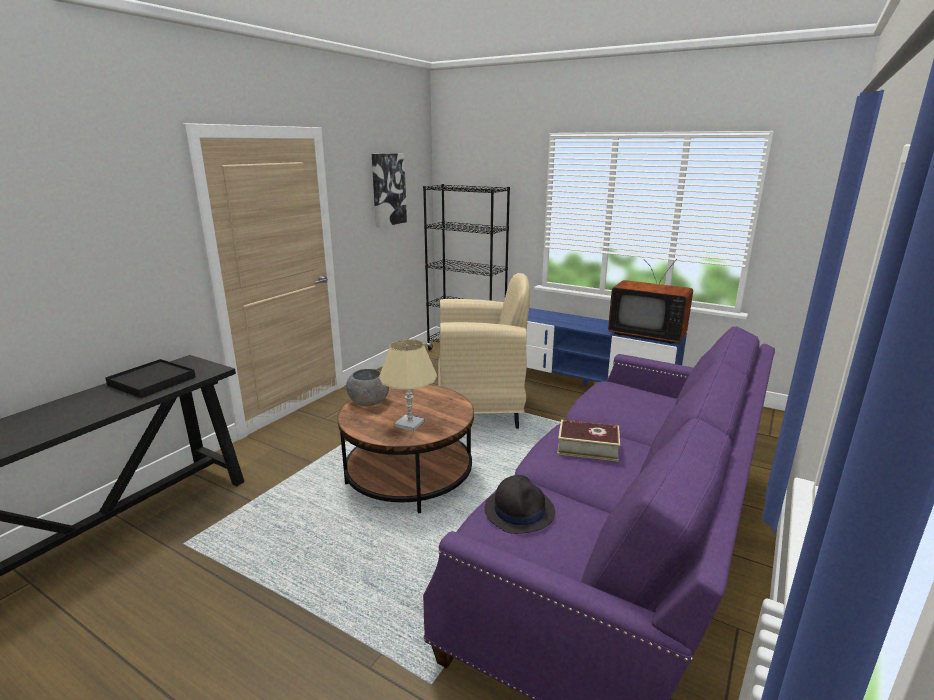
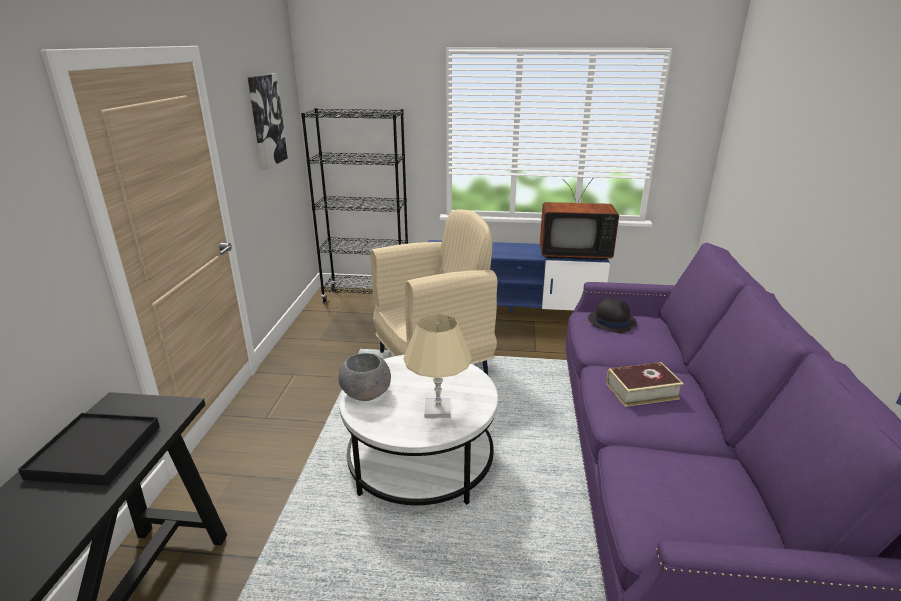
camera: 25 degrees left, 5 degrees up
brown coffee table [337,385,474,513] -> white coffee table [339,355,498,505]
black hat [484,475,555,534] -> black hat moved to [588,298,637,333]

